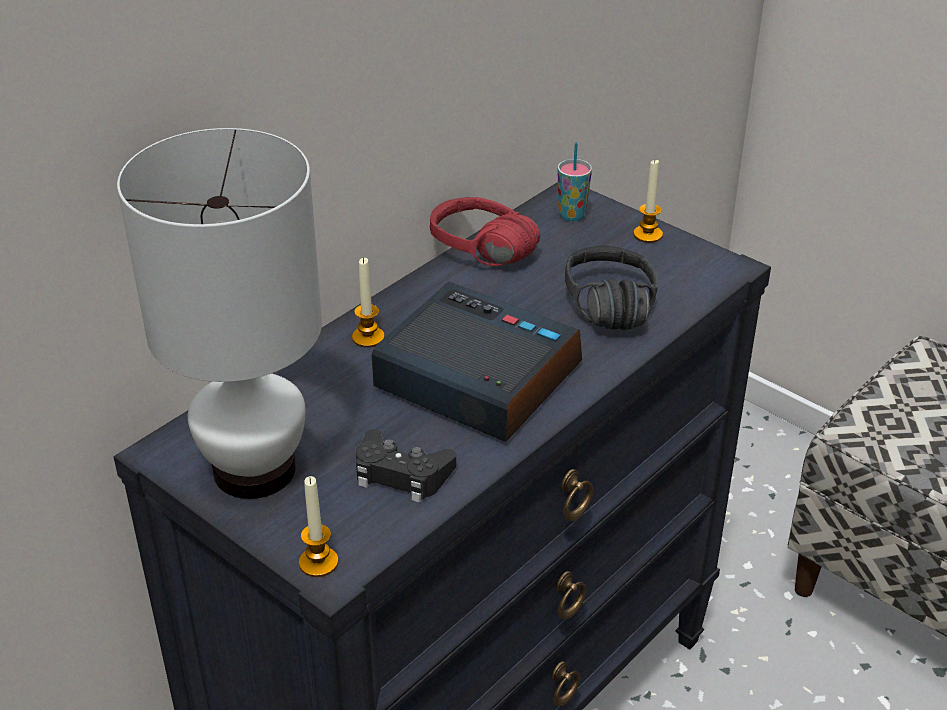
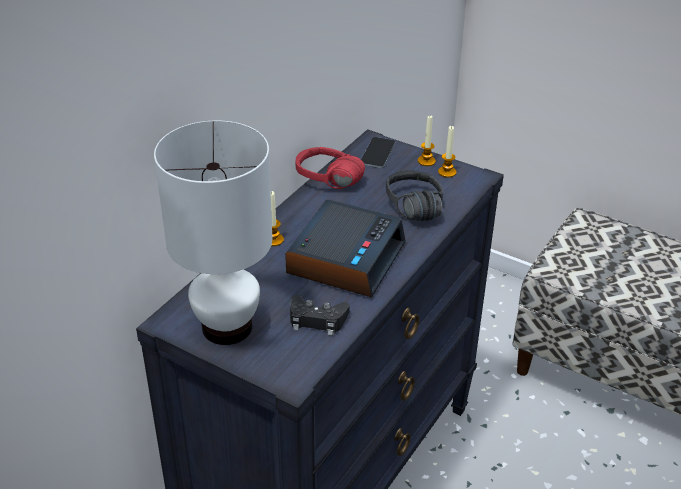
camera: 10 degrees left, 0 degrees up
candle [299,476,338,577] -> candle moved to [438,126,456,178]
alarm clock [371,282,582,442] -> alarm clock turned 90 degrees clockwise [285,200,406,298]
cup [557,142,592,221] -> phone [361,137,395,168]

